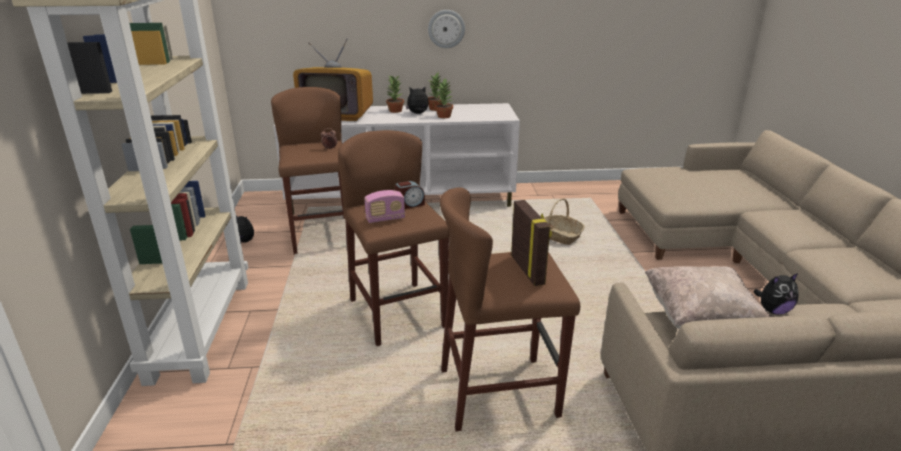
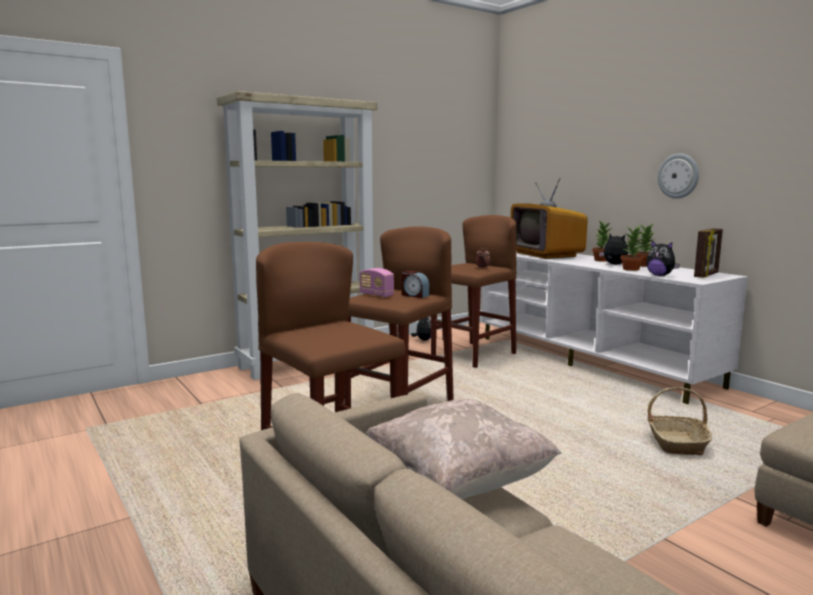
camera: 60 degrees right, 15 degrees down
picture frame [511,200,552,286] -> picture frame moved to [694,228,723,278]
plush toy [753,273,799,315] -> plush toy moved to [646,241,680,276]

